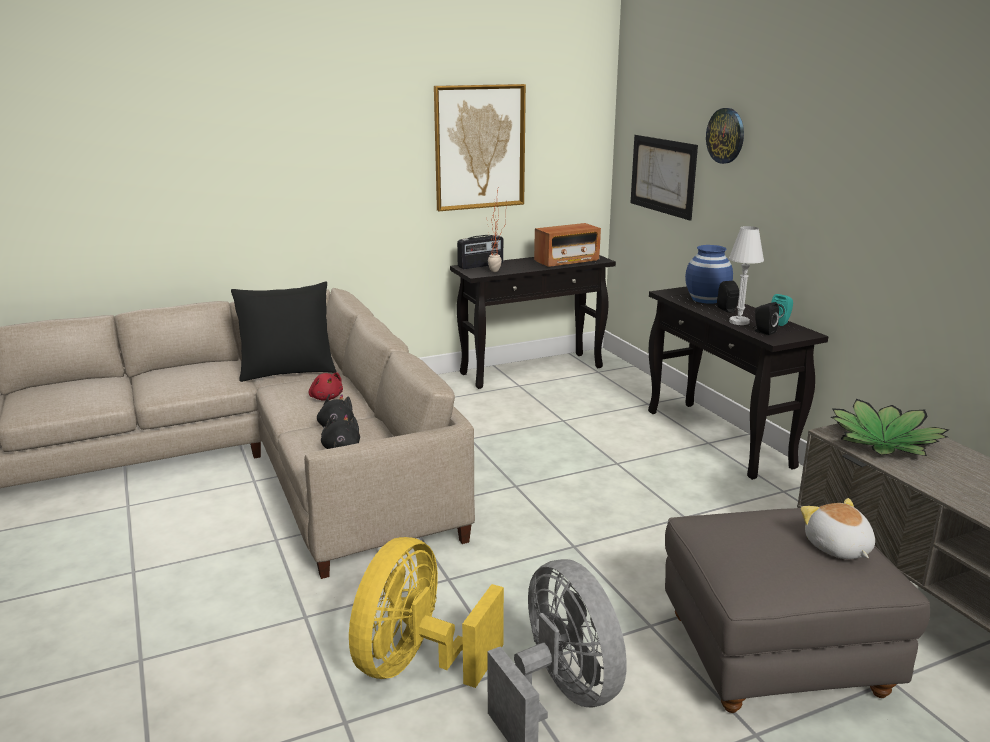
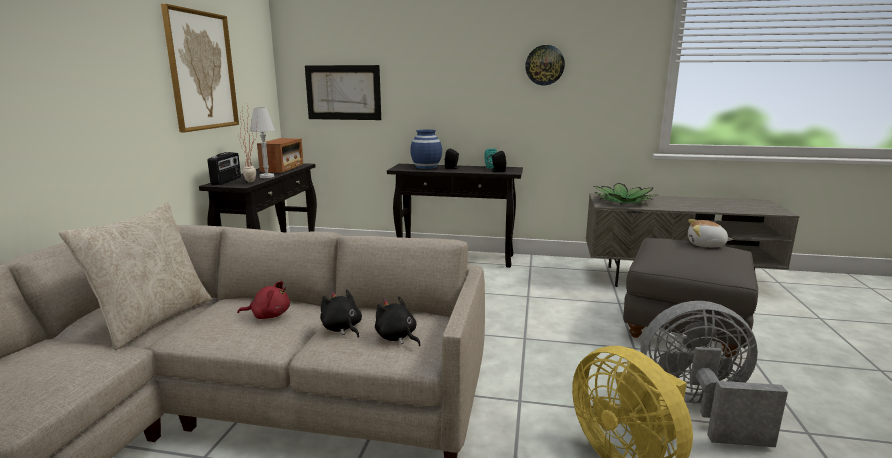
camera: 55 degrees left, 5 degrees down
black pillow [231,282,337,382] -> beige pillow [59,202,212,350]
wall clock [706,108,744,164] -> wall clock moved to [525,45,565,85]
white table lamp [729,226,764,325] -> white table lamp moved to [250,107,275,178]

